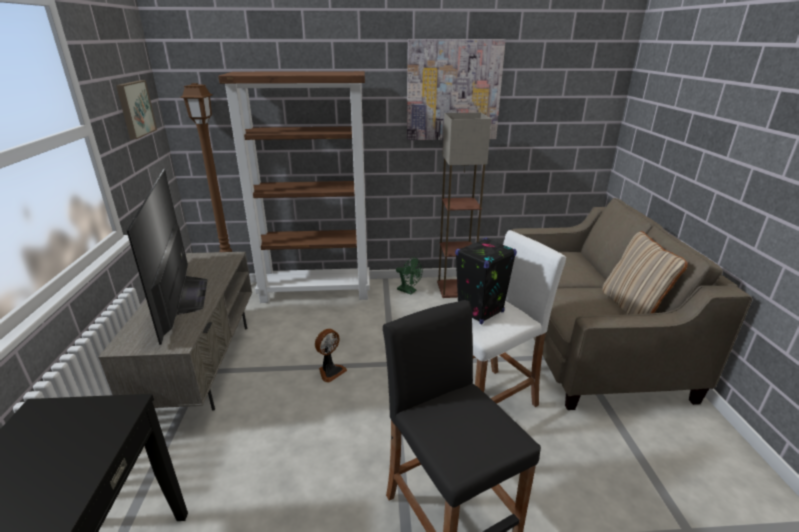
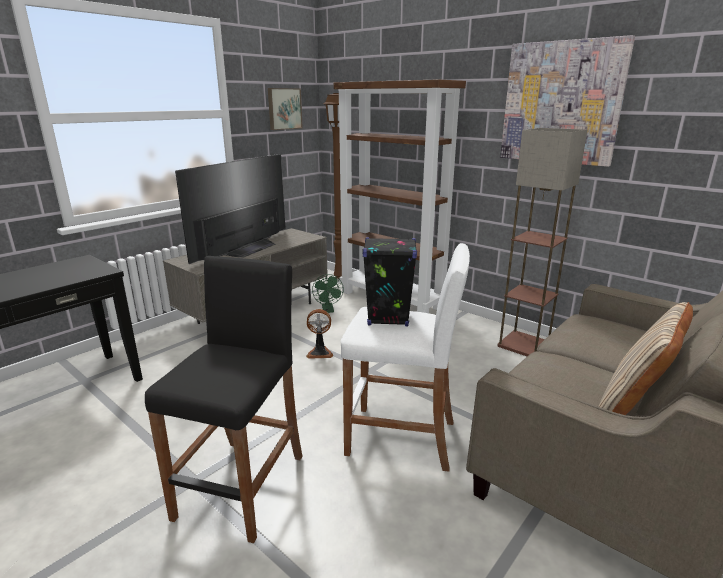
camera: 45 degrees right, 5 degrees down
green fan [396,257,422,295] -> green fan moved to [312,274,344,313]

